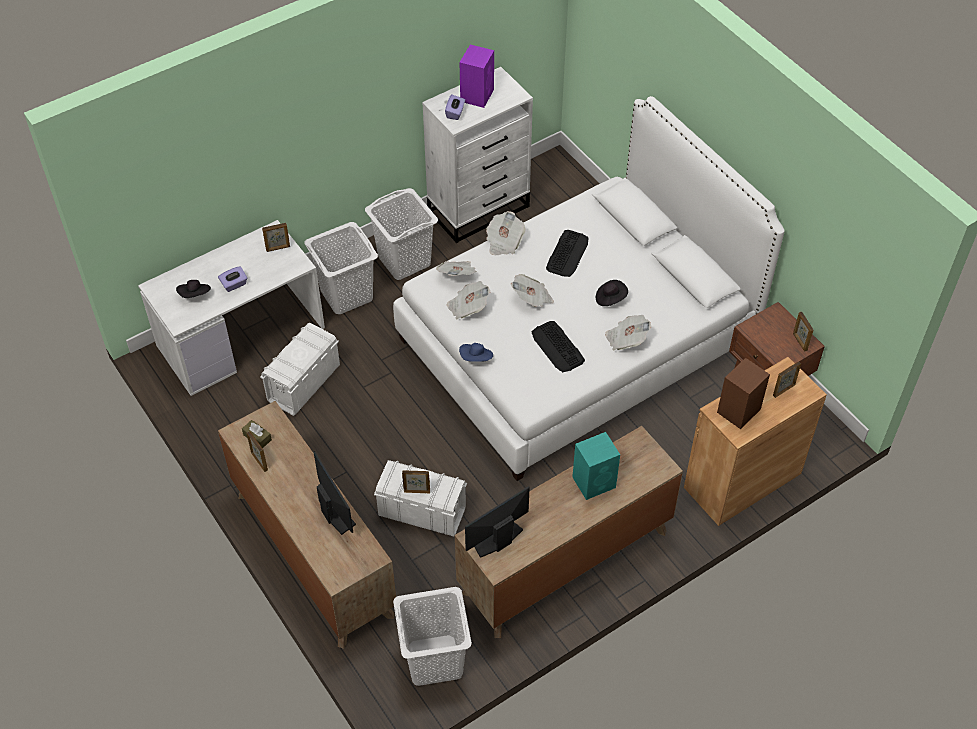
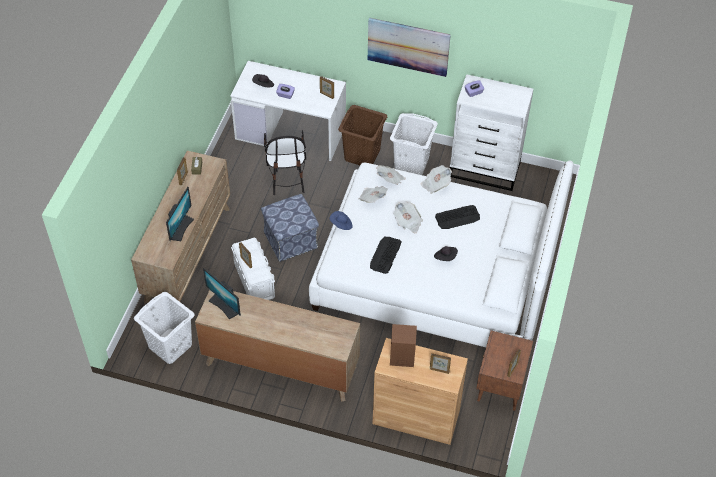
camera: 50 degrees right, 0 degrees up
white storage box [260,323,340,416] -> chair [264,130,306,195]
white laundry basket [305,222,378,314] -> brown laundry basket [338,105,387,165]
purple speaker [460,44,494,108] -> none
monitor [465,486,530,558] -> monitor turned 150 degrees counterclockwise [203,268,241,319]
turquoise speaker [572,432,620,500] -> none
newspaper [605,315,651,351] -> none
none -> ottoman [261,194,319,262]
none -> picture [368,18,451,77]

